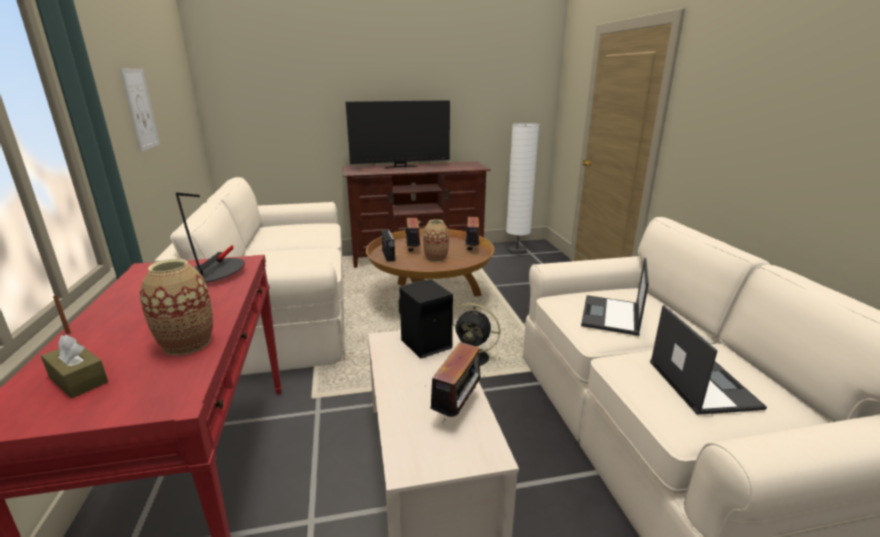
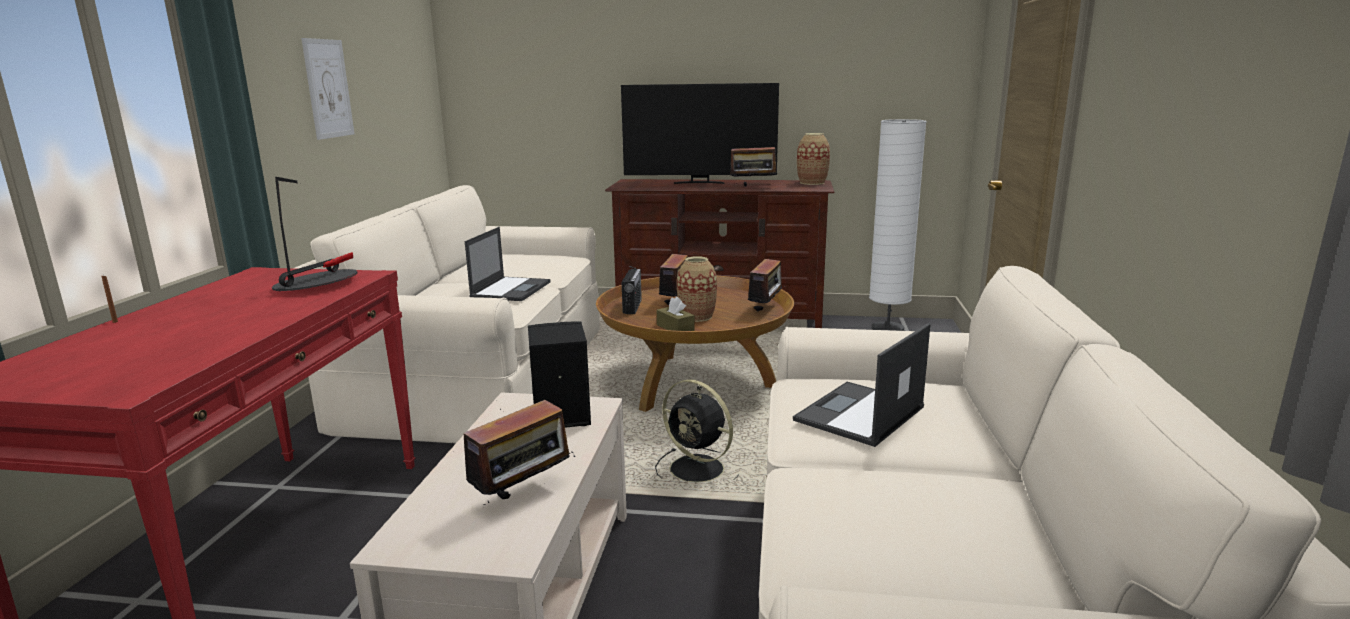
camera: 20 degrees right, 5 degrees down
brown tissue box [41,334,108,398] -> brown tissue box moved to [657,297,695,331]
vase [140,258,213,355] -> vase moved to [797,133,830,185]
laptop [650,305,767,415] -> laptop moved to [465,227,551,301]
none -> radio [727,137,779,187]

